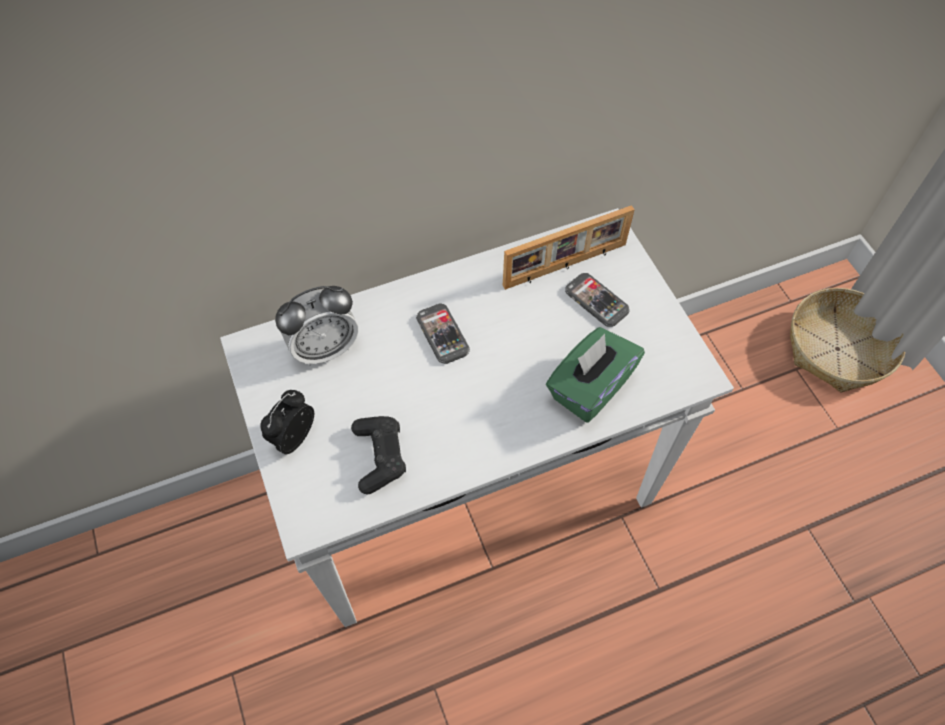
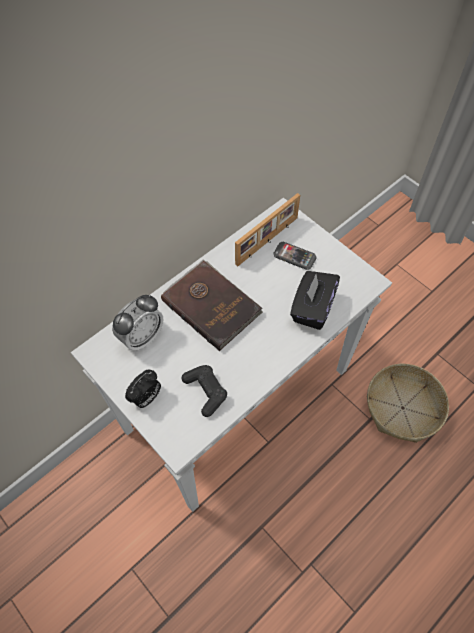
camera: 20 degrees left, 0 degrees up
alarm clock [260,390,314,454] -> alarm clock turned 150 degrees counterclockwise [125,369,161,408]
phone [416,303,470,364] -> brown book [161,259,263,351]
green tissue box [546,327,645,423] -> black tissue box [290,271,340,330]
basket [790,288,905,393] -> basket moved to [367,364,449,443]

